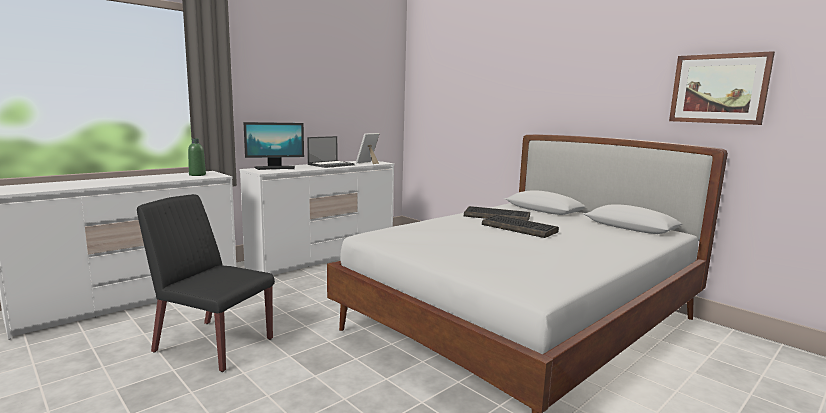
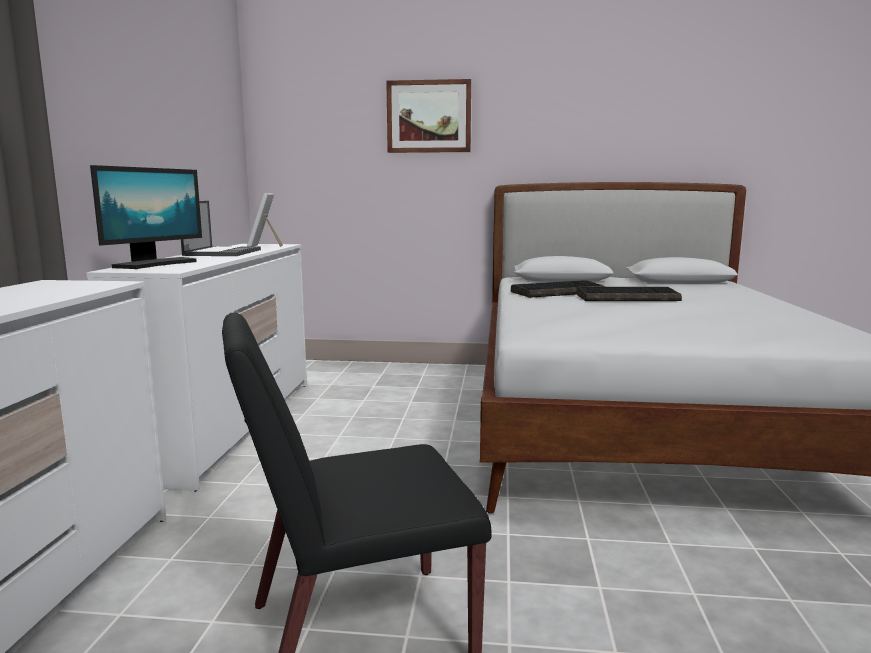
camera: 40 degrees left, 0 degrees up
green bottle [188,138,206,176] -> none
picture [669,51,775,125] -> picture moved to [386,79,471,153]

